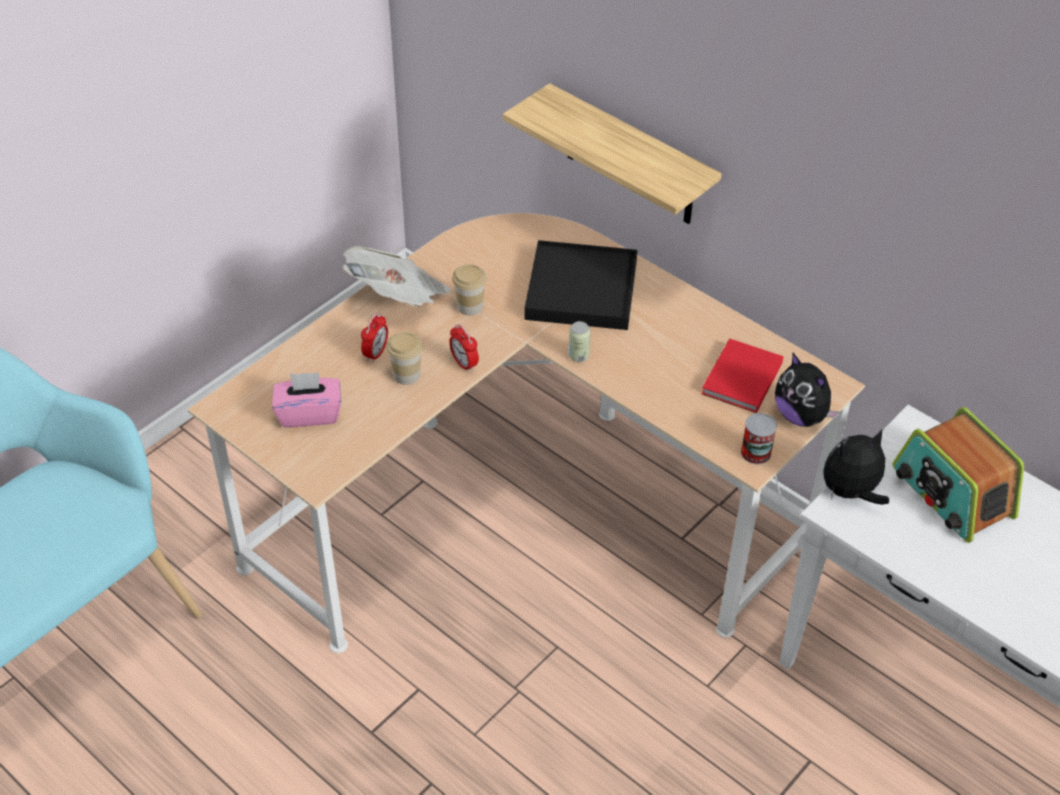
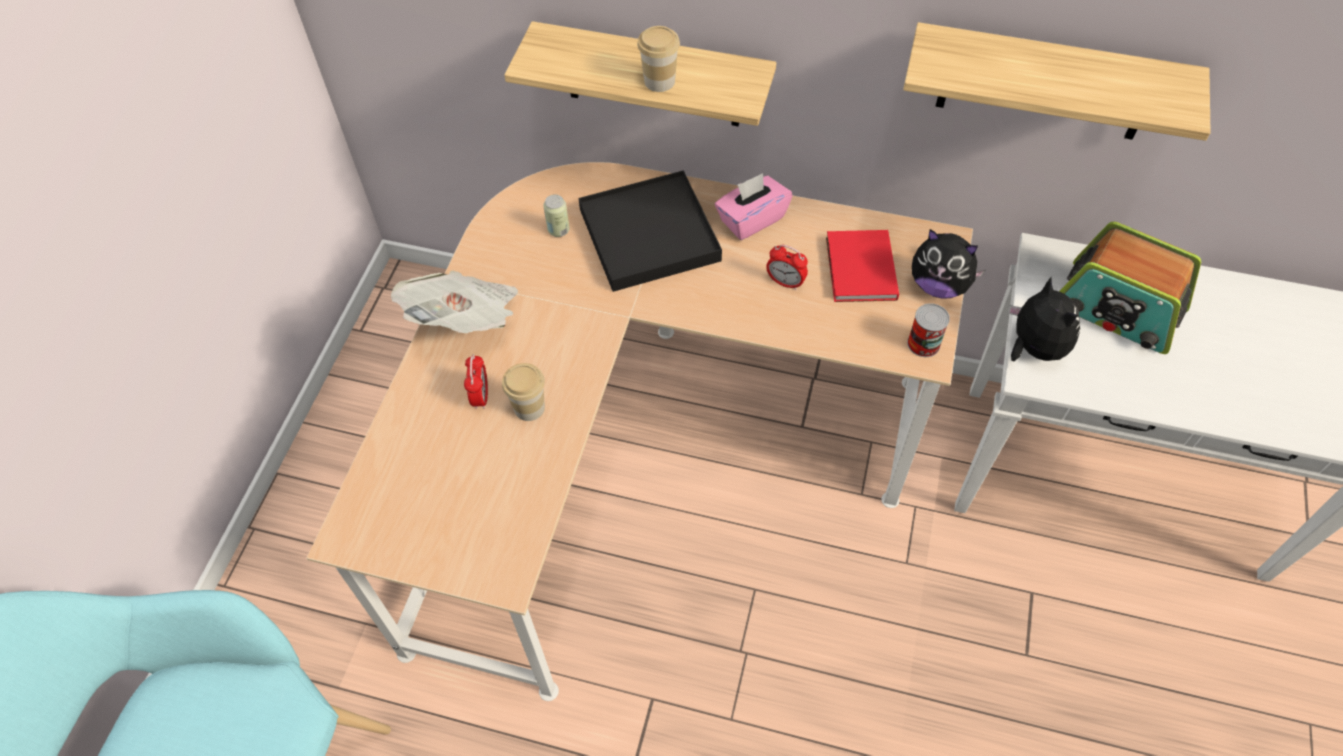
camera: 25 degrees left, 10 degrees up
pink tissue box [272,372,341,428] -> pink tissue box moved to [715,173,793,240]
alarm clock [449,324,479,373] -> alarm clock moved to [766,245,808,290]
cup [452,264,487,316] -> cup moved to [637,26,680,92]
can [568,321,591,362] -> can moved to [543,194,569,237]
plush toy [823,430,889,505] -> plush toy turned 120 degrees clockwise [1007,277,1080,362]
none -> shelf [903,22,1211,141]

